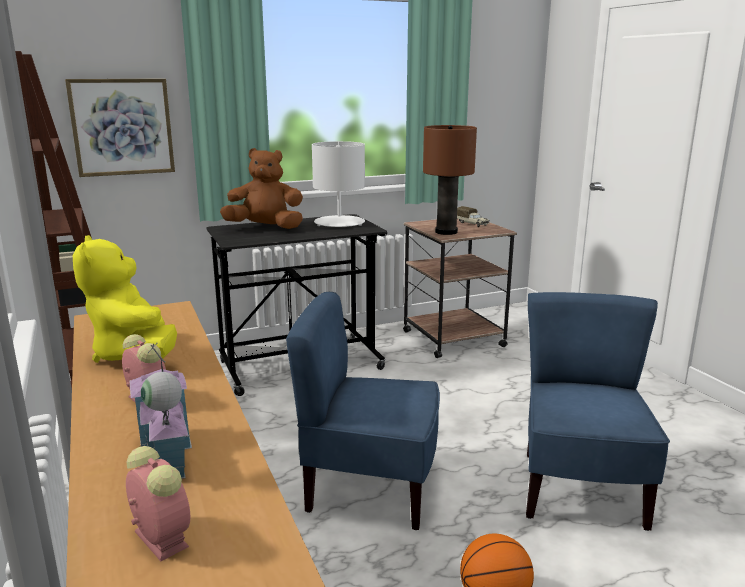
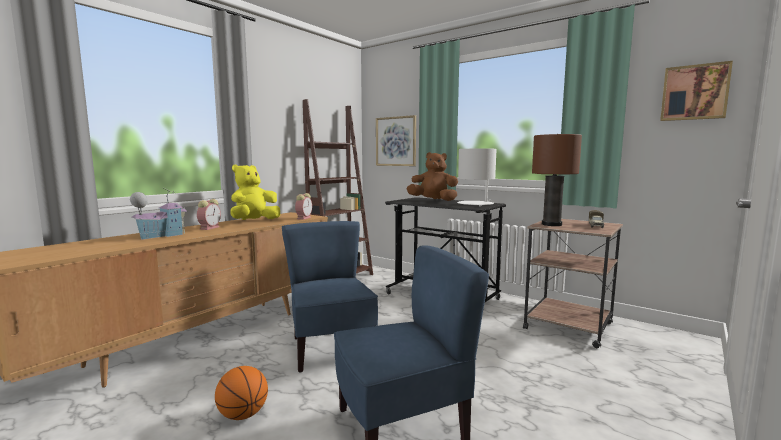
camera: 60 degrees right, 10 degrees down
alarm clock [126,446,190,561] -> alarm clock moved to [295,193,312,220]
brown plush toy [220,148,303,229] -> brown plush toy turned 45 degrees counterclockwise [406,152,458,201]
none -> picture [660,61,733,121]

